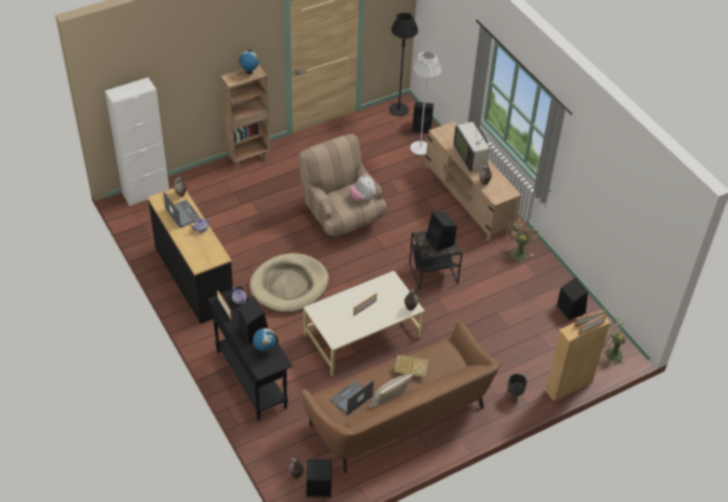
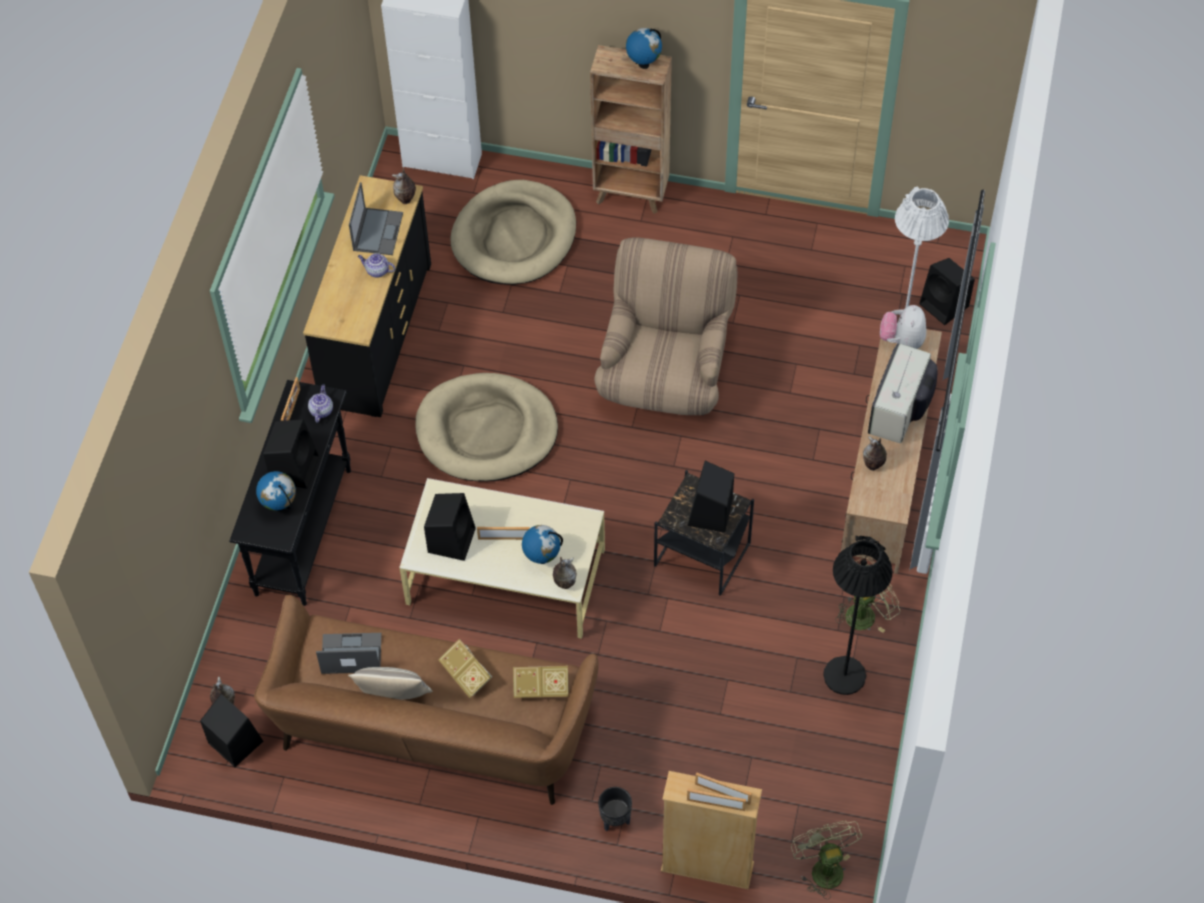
camera: 45 degrees right, 10 degrees up
plush toy [349,175,376,201] -> plush toy moved to [880,305,926,349]
black floor lamp [389,13,418,116] -> black floor lamp moved to [823,536,892,695]
black speaker [557,277,588,320] -> black speaker moved to [424,493,476,561]
none -> beige dog bed [451,180,576,285]
none -> book [513,666,569,698]
none -> globe [522,525,563,564]

